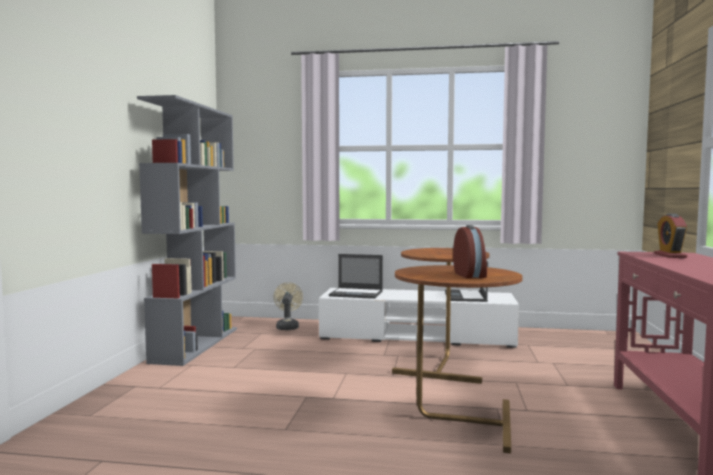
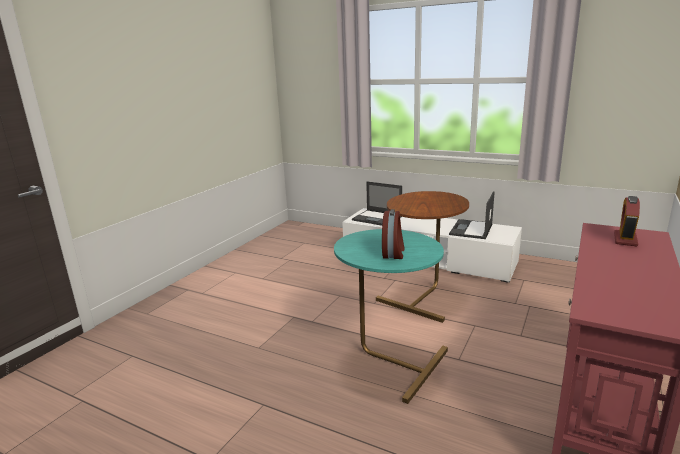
camera: 20 degrees right, 15 degrees up
grey bookcase [137,95,237,366] -> none
beige fan [274,282,303,330] -> none
brown side table [395,265,522,453] -> turquoise side table [334,229,448,404]

